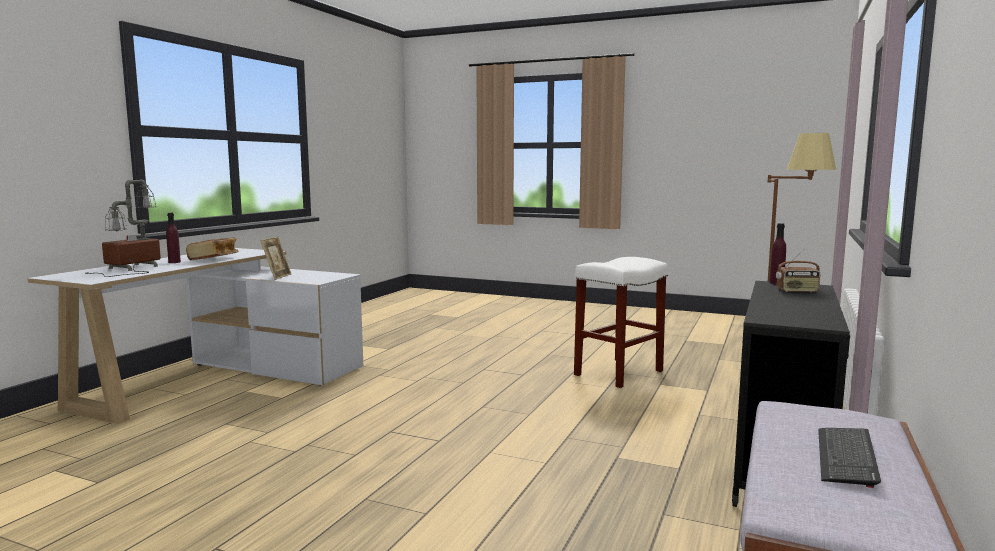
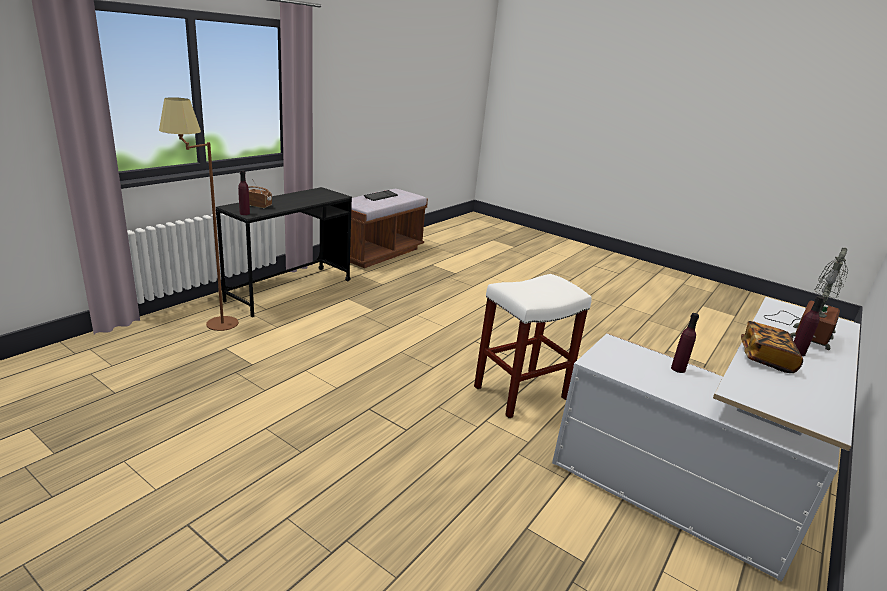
camera: 170 degrees left, 15 degrees up
picture frame [260,237,291,280] -> purple bottle [671,313,699,373]
white stool [574,257,668,388] -> white stool moved to [474,274,592,419]

